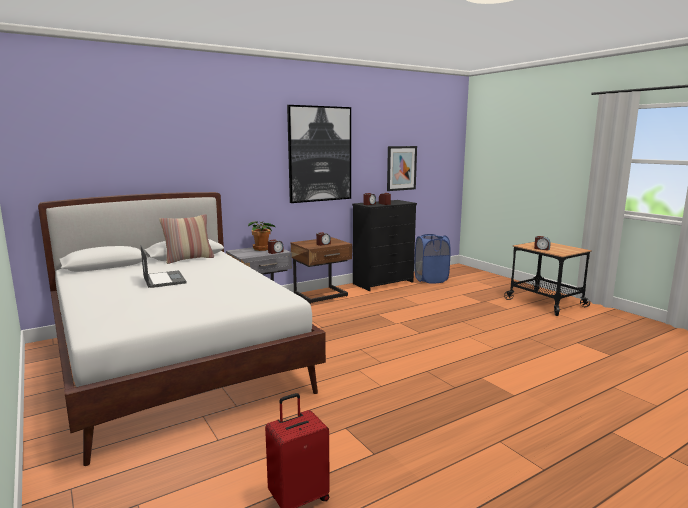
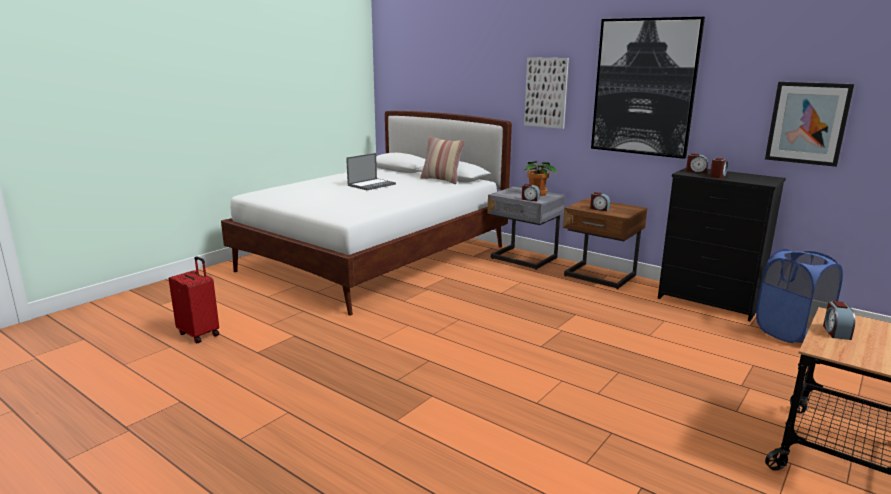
camera: 70 degrees right, 5 degrees up
none -> picture [524,57,569,129]

